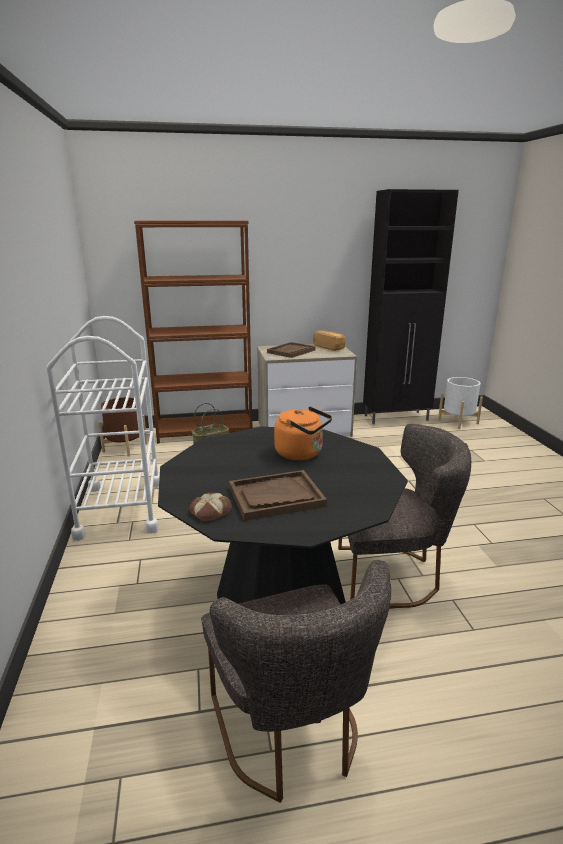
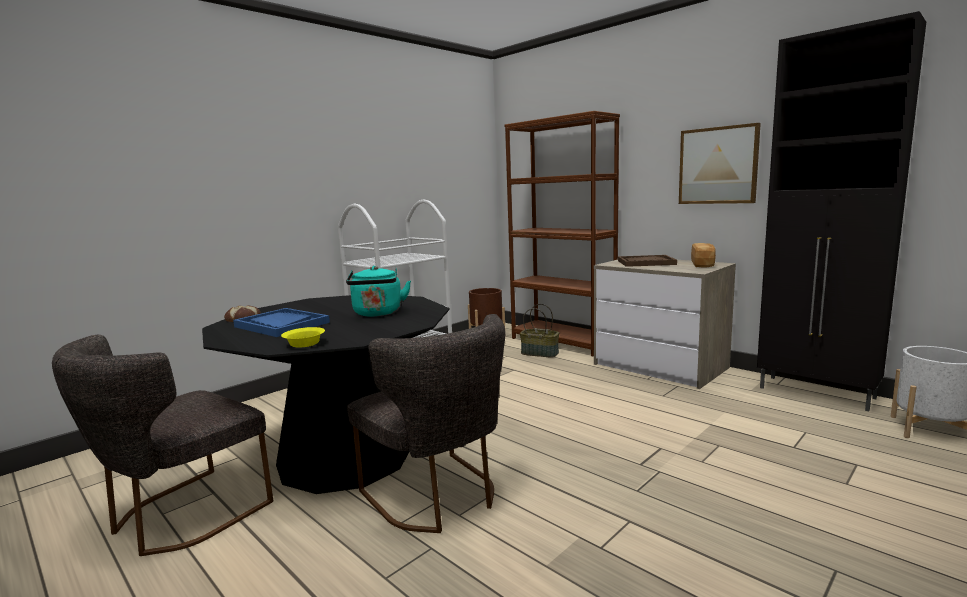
camera: 55 degrees right, 10 degrees down
brown tray [229,470,327,521] -> blue tray [233,308,330,337]
orange kettle [274,406,332,460] -> turquoise kettle [346,266,411,317]
none -> yellow bowl [281,327,325,348]
none -> picture [679,123,761,204]

